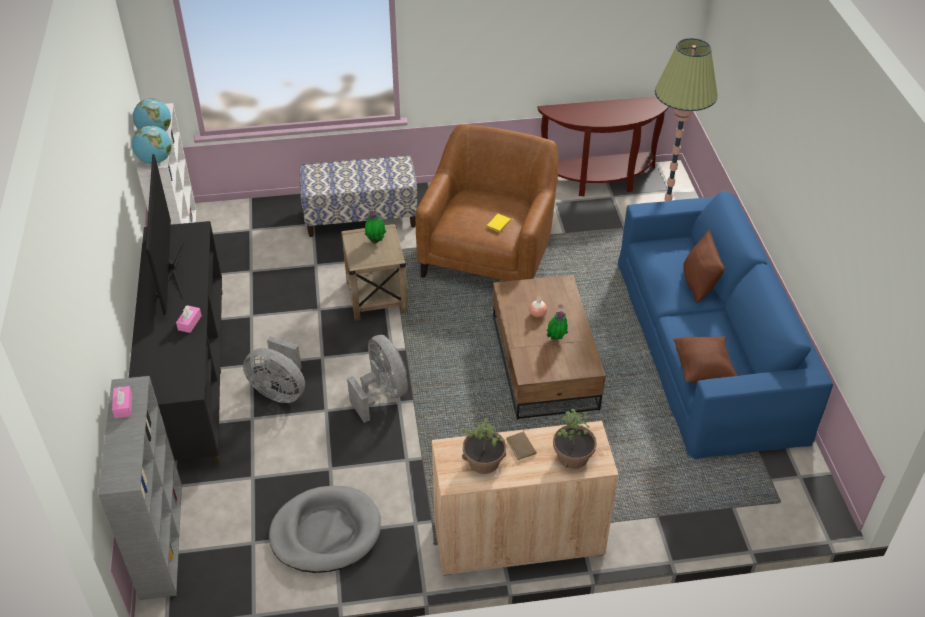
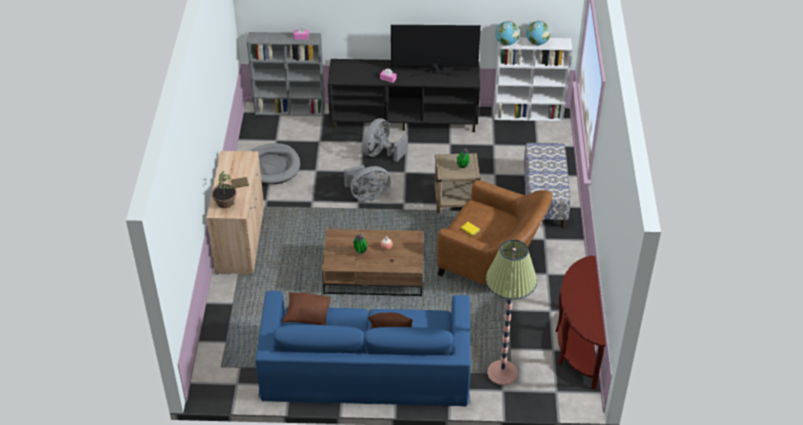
camera: 100 degrees right, 0 degrees up
potted plant [462,418,506,474] -> none

